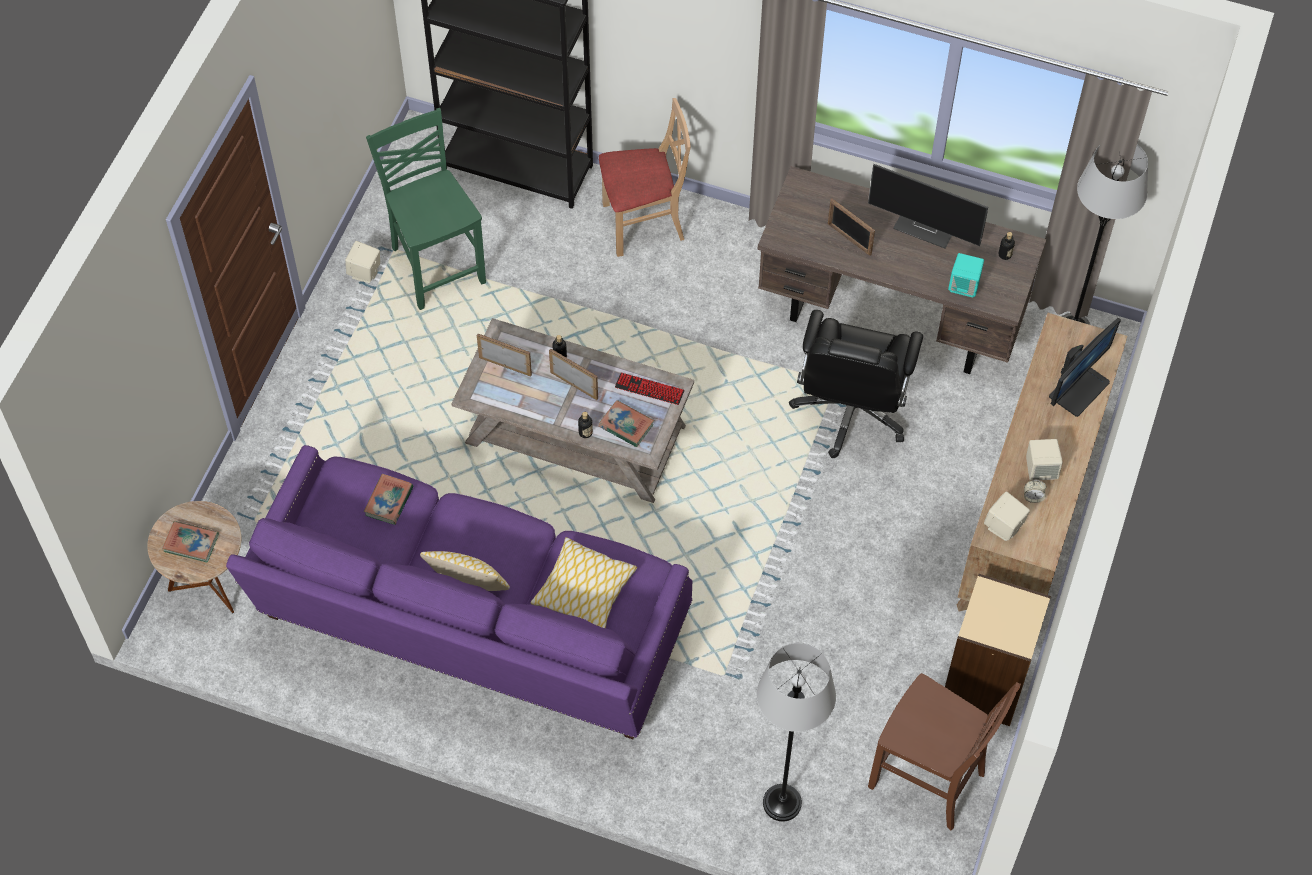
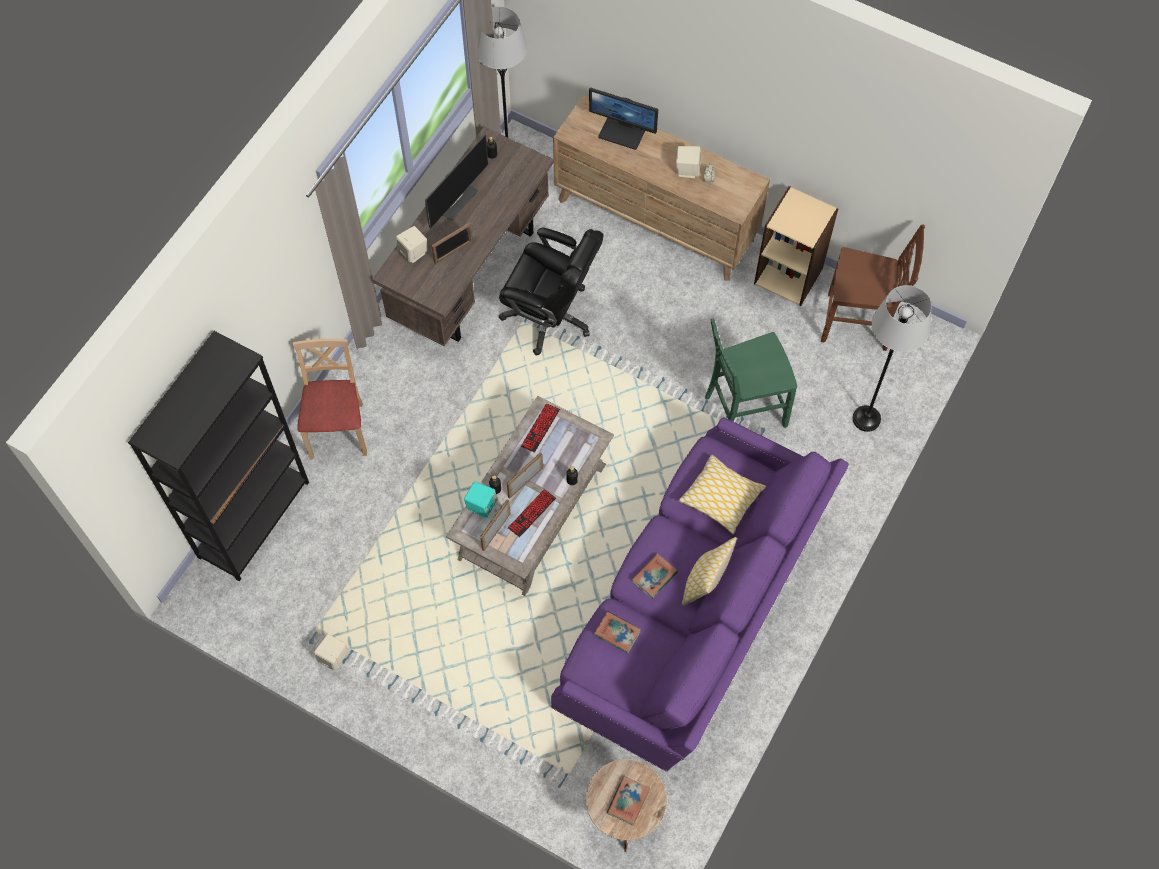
camera: 80 degrees left, 5 degrees up
green chair [366,108,486,310] -> green chair moved to [705,318,797,428]
book [599,400,654,447] -> book moved to [632,554,678,599]
brown chair [868,673,1021,830] -> brown chair turned 60 degrees clockwise [821,225,925,351]
turquoise speaker [948,253,984,298] -> turquoise speaker moved to [464,482,497,518]
beige speaker [984,492,1030,541] -> beige speaker moved to [396,226,427,263]
monitor [1049,318,1121,417] -> monitor turned 150 degrees clockwise [589,88,658,150]
none -> keyboard [508,489,556,537]

